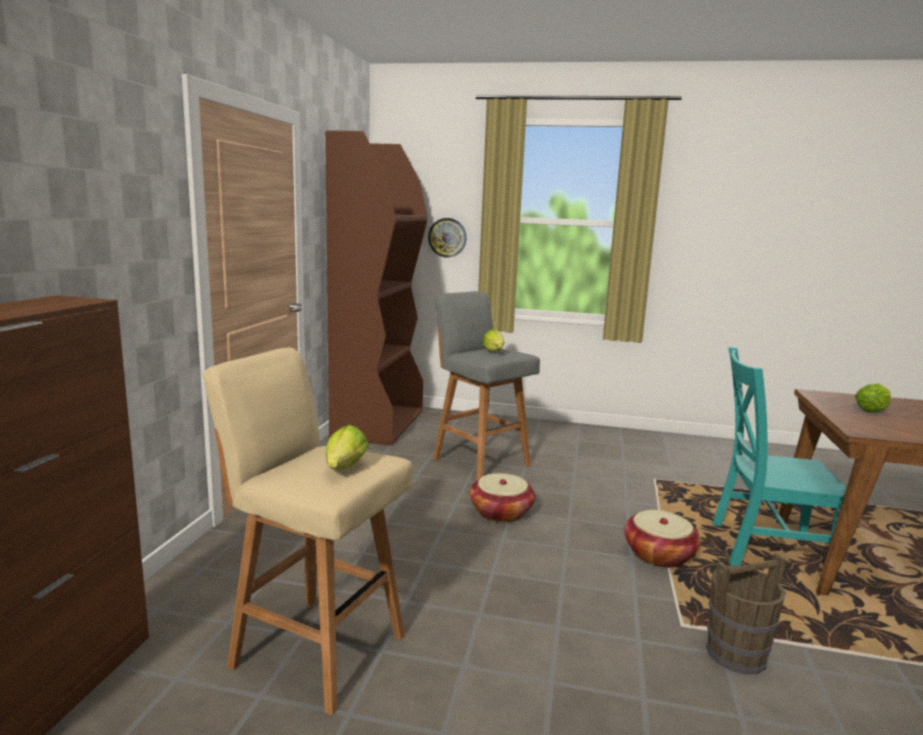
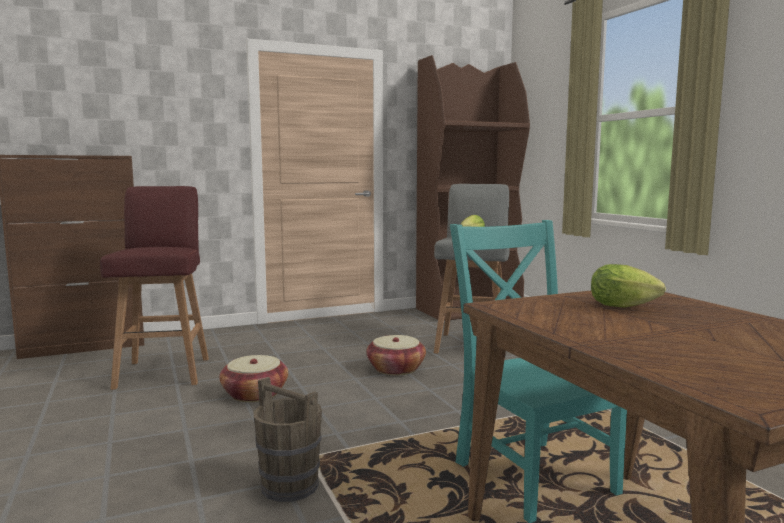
camera: 55 degrees right, 5 degrees down
beige stool [203,348,413,715] -> red stool [100,186,209,390]
lettuce [326,425,369,470] -> none
wall clock [428,218,467,258] -> none
basket [624,510,701,568] -> basket moved to [219,355,288,402]

